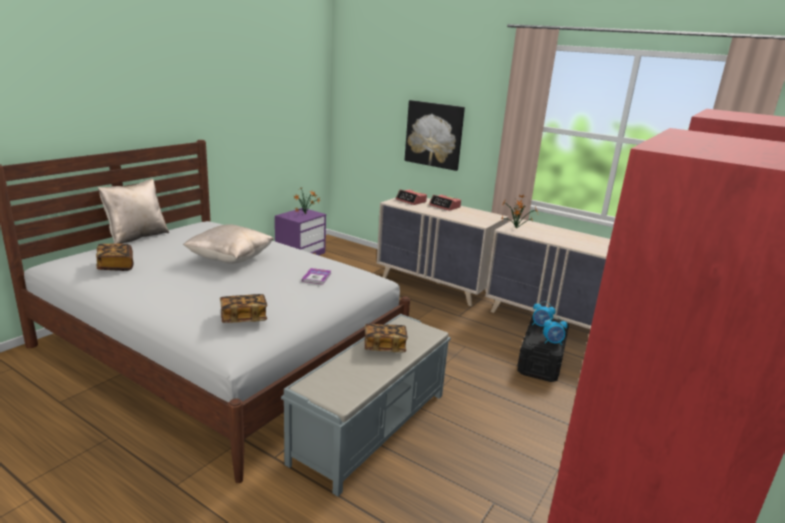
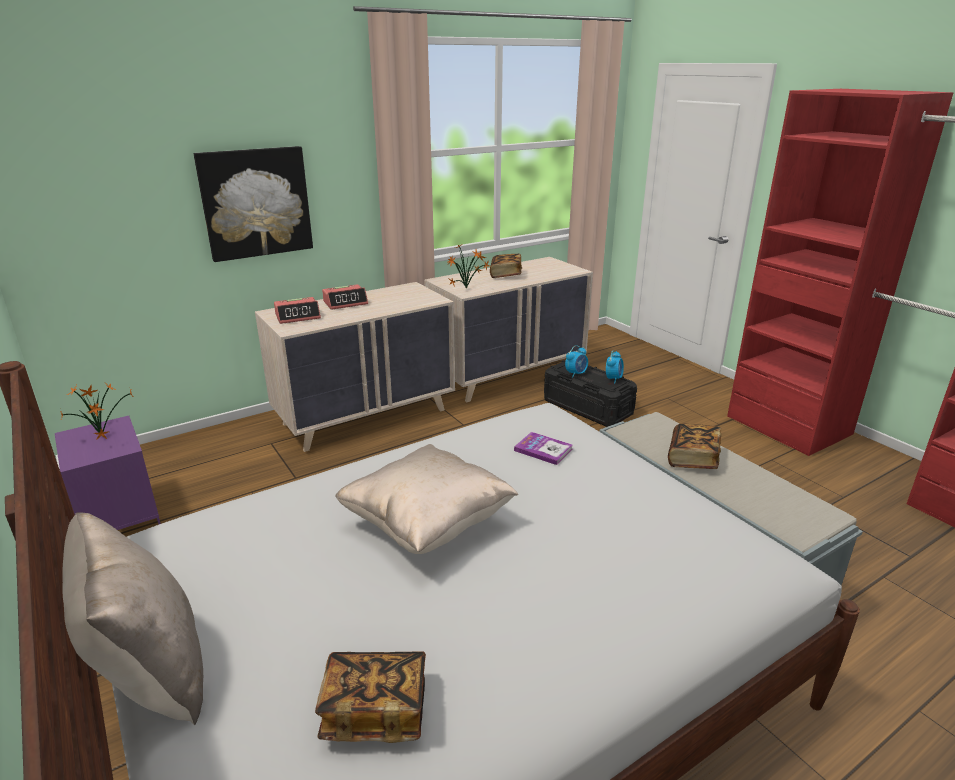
camera: 65 degrees left, 5 degrees up
book [220,294,267,323] -> book moved to [490,254,522,278]

